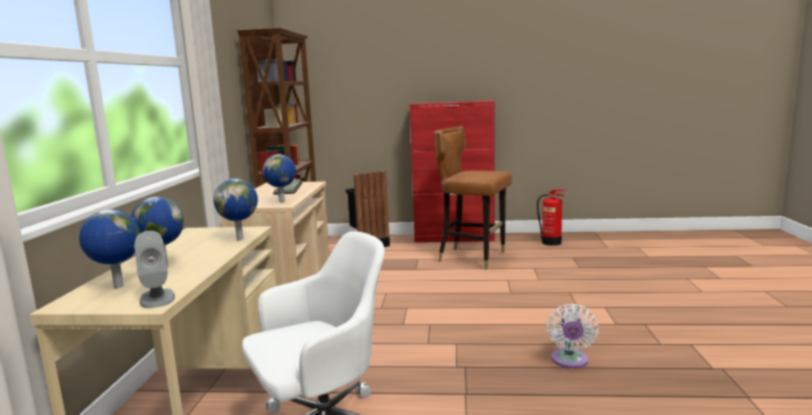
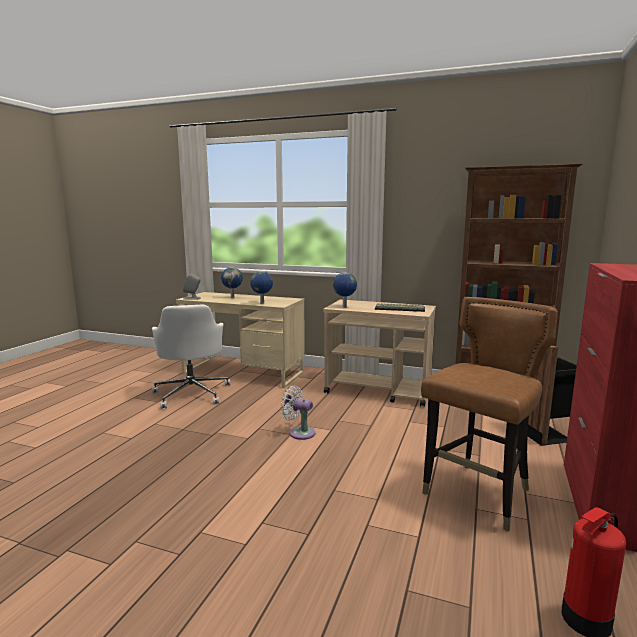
camera: 105 degrees right, 0 degrees up
globe [79,210,141,288] -> none
white fan [546,304,598,368] -> white fan moved to [281,385,315,440]

